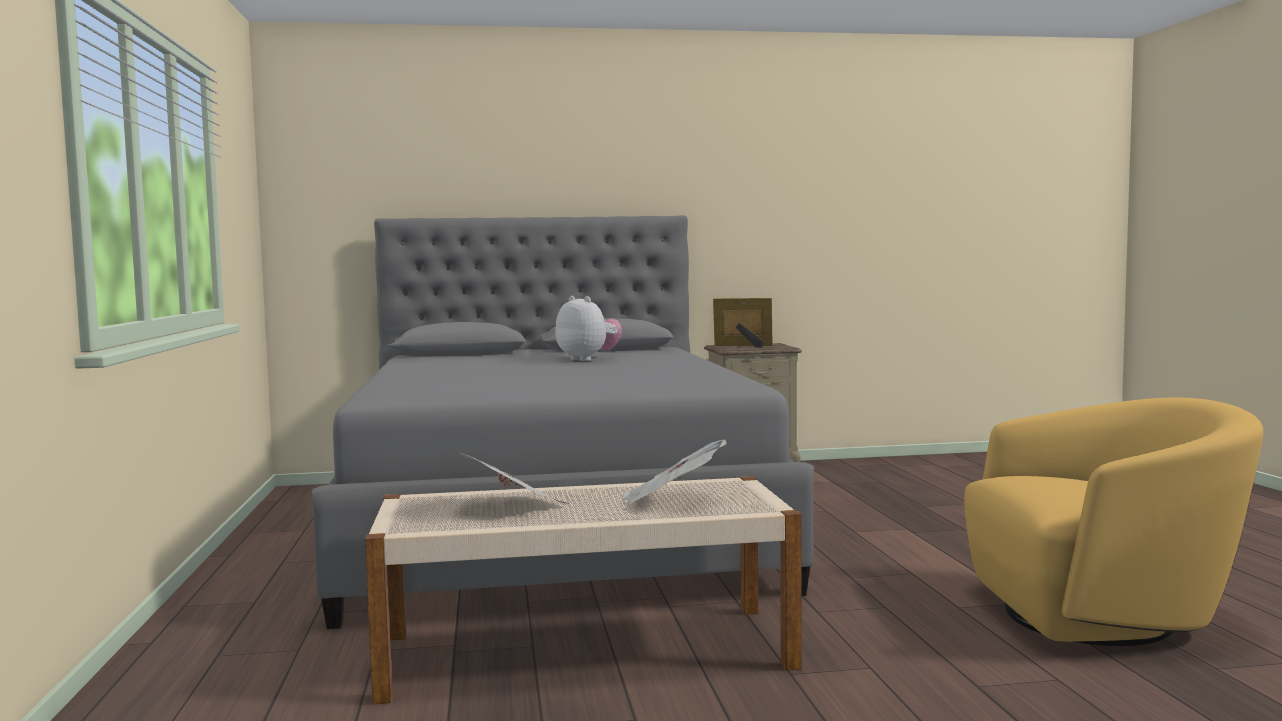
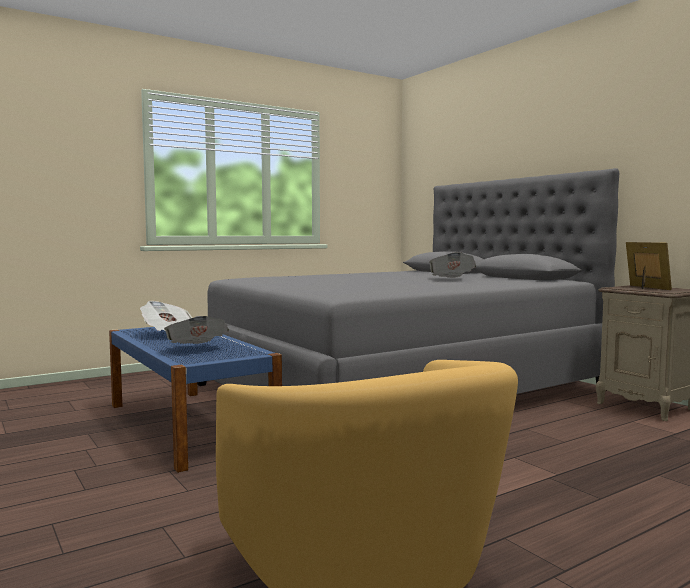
camera: 65 degrees right, 0 degrees up
beige bench [365,476,802,705] -> blue bench [109,327,282,473]
plush toy [555,296,622,361] -> newspaper [429,252,477,278]

